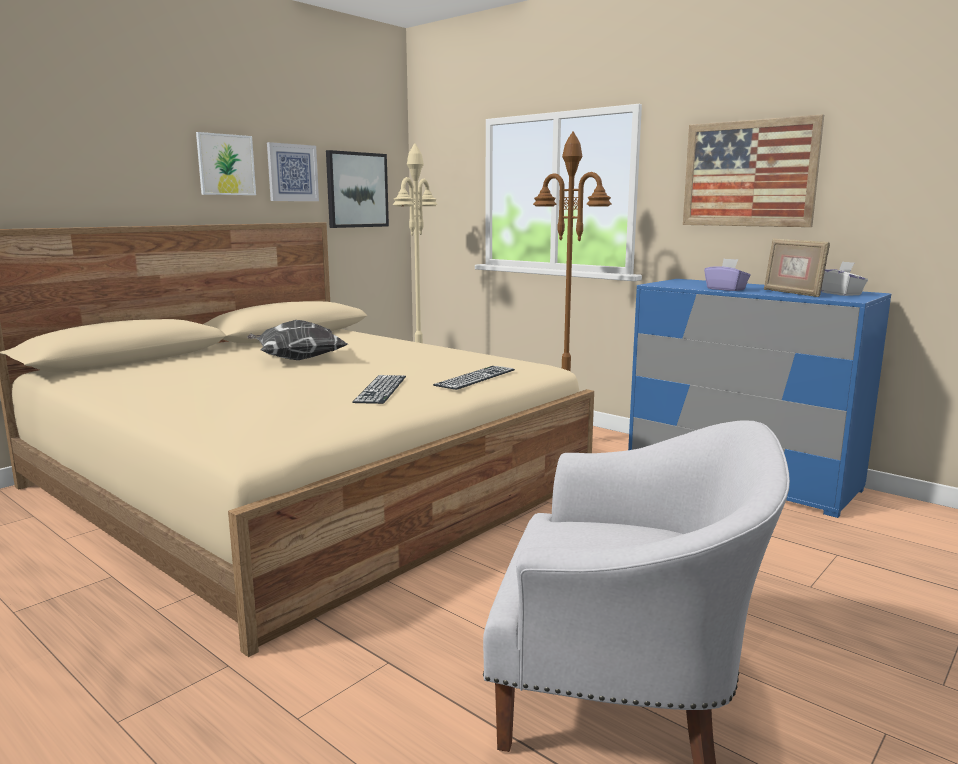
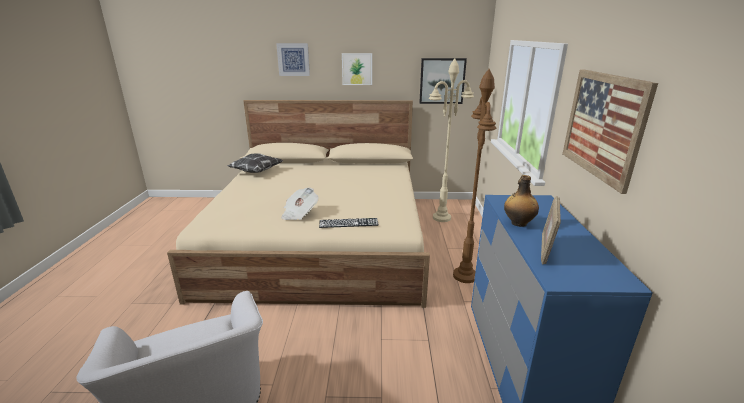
camera: 50 degrees right, 10 degrees up
pillow [247,320,347,360] -> pillow moved to [227,154,283,173]
picture [267,142,319,201] -> picture moved to [276,43,310,76]
keyboard [352,375,406,404] -> newspaper [281,187,319,220]
purple tissue box [704,259,751,291] -> bottle [504,175,539,227]
white tissue box [821,261,868,296] -> none

